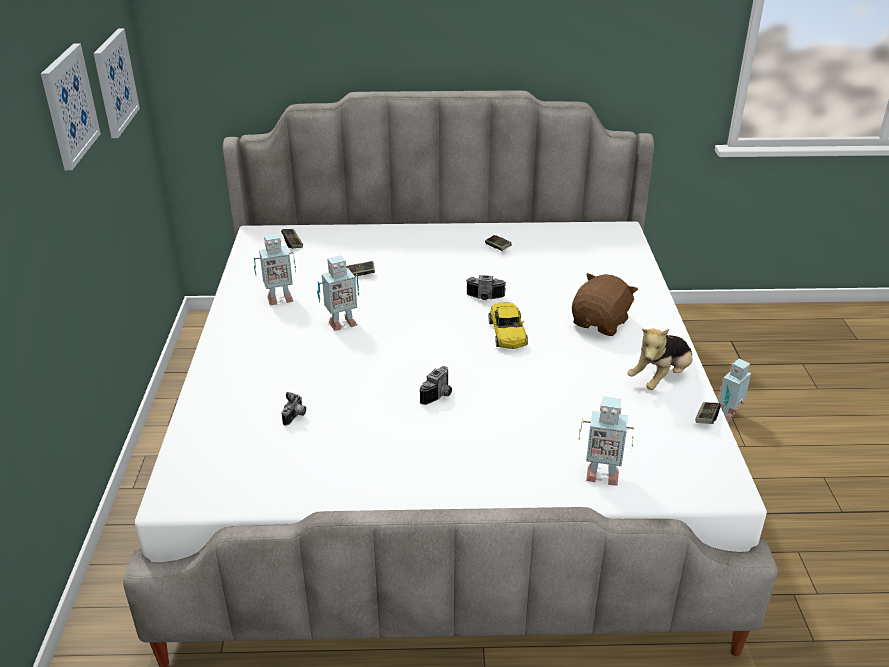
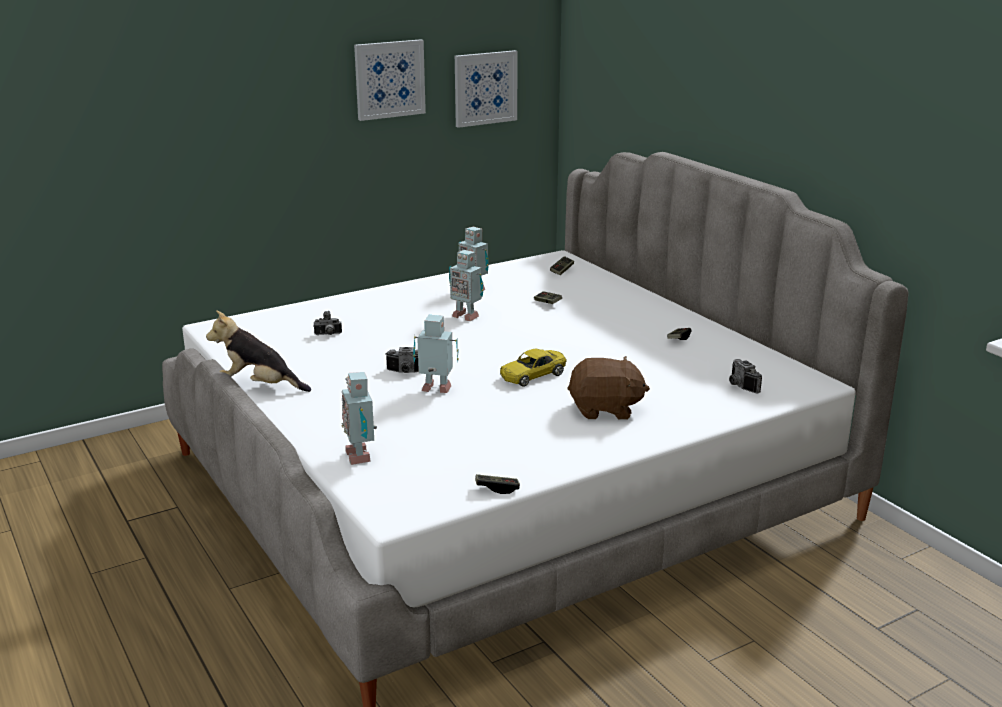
camera: 60 degrees right, 10 degrees down
camera [466,275,506,300] -> camera moved to [729,359,762,394]
plush toy [628,329,692,390] -> plush toy moved to [206,310,311,392]
toy robot [718,358,751,422] -> toy robot moved to [413,315,459,393]

